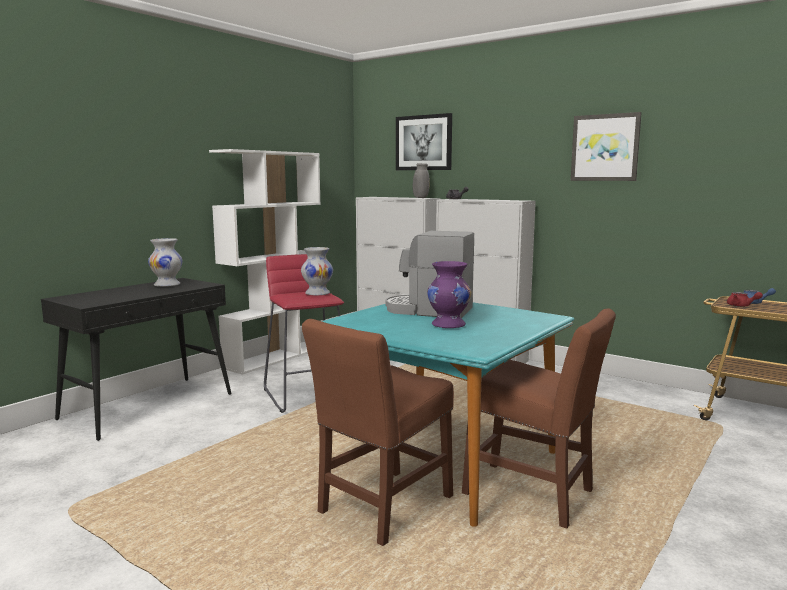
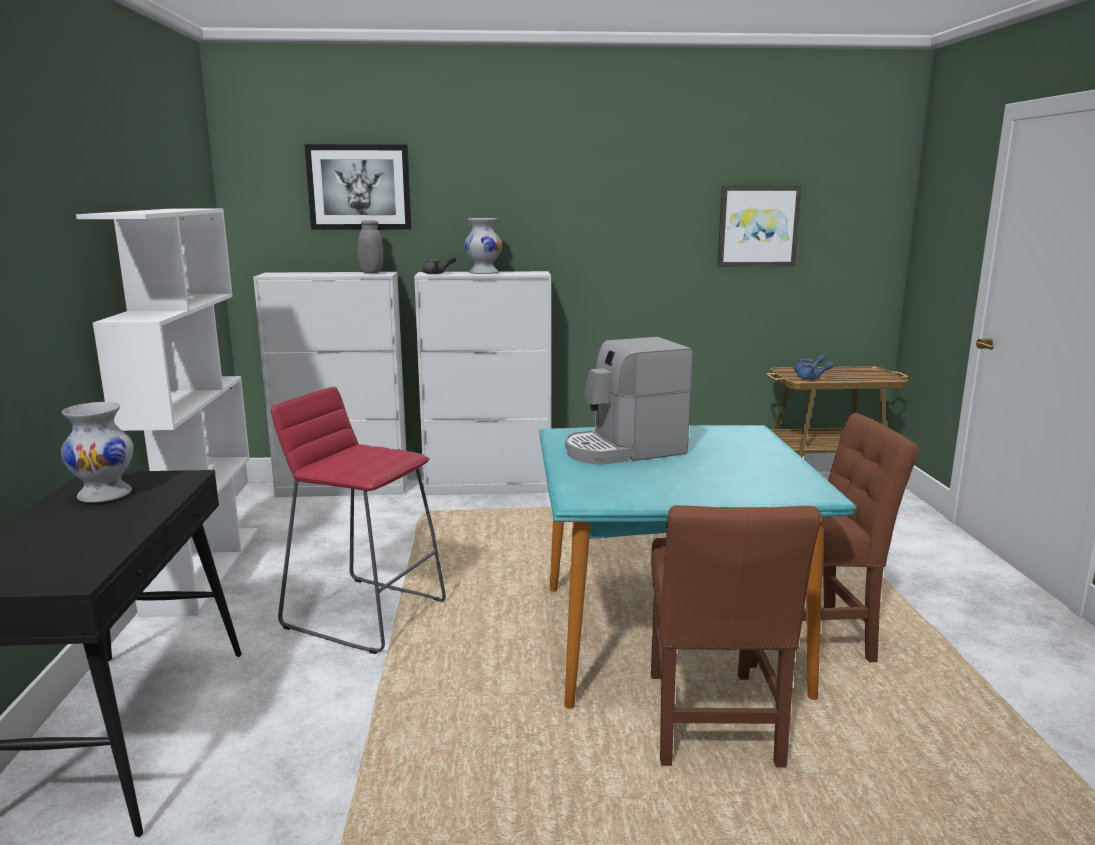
camera: 40 degrees left, 5 degrees up
white vase [301,247,333,295] -> white vase moved to [464,218,502,274]
purple vase [427,261,471,328] -> none
picture [571,112,641,181] -> picture moved to [717,185,802,267]
red teapot [727,292,763,307] -> blue teapot [797,362,834,380]

